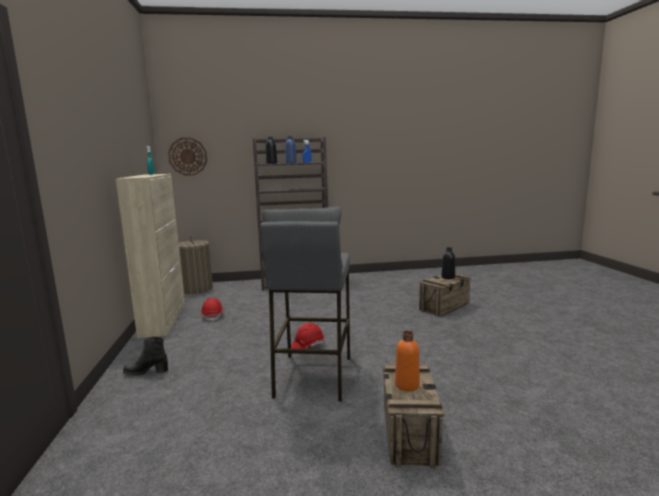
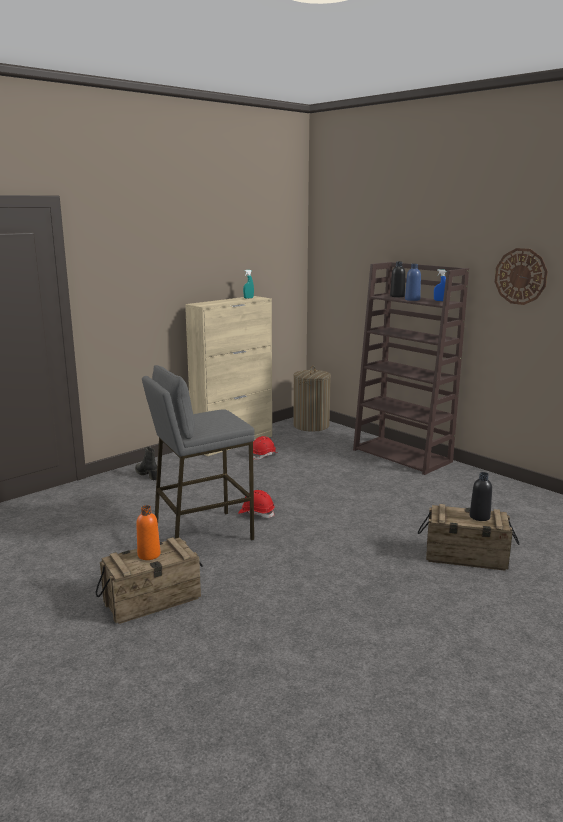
camera: 55 degrees right, 5 degrees up
wall clock [168,138,207,176] -> wall clock moved to [495,248,548,305]

